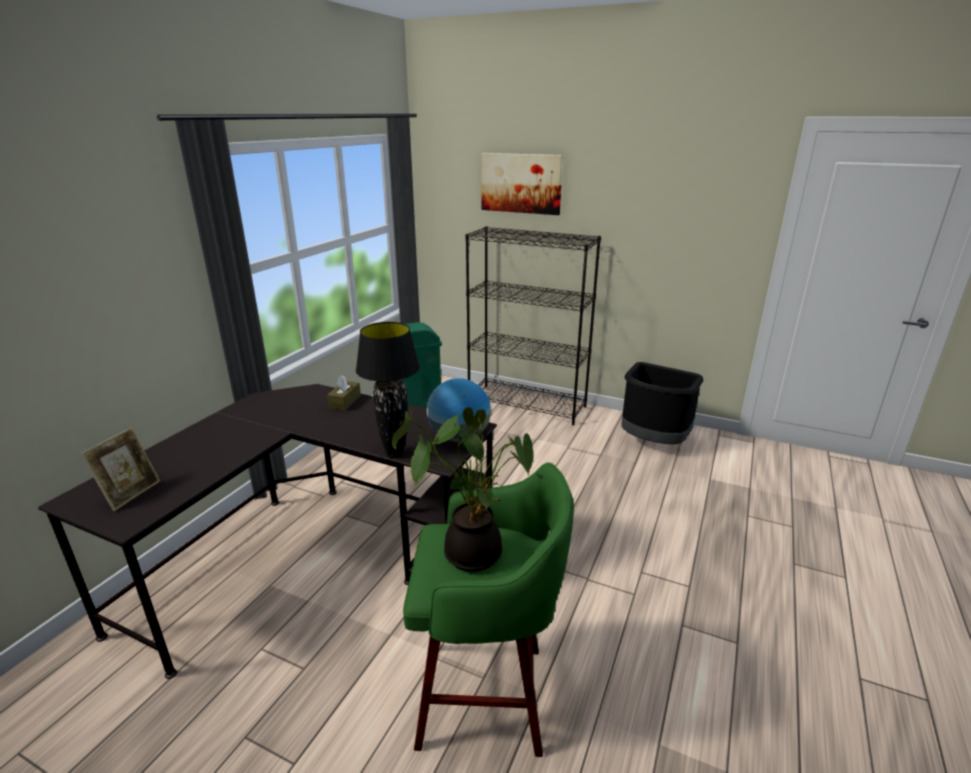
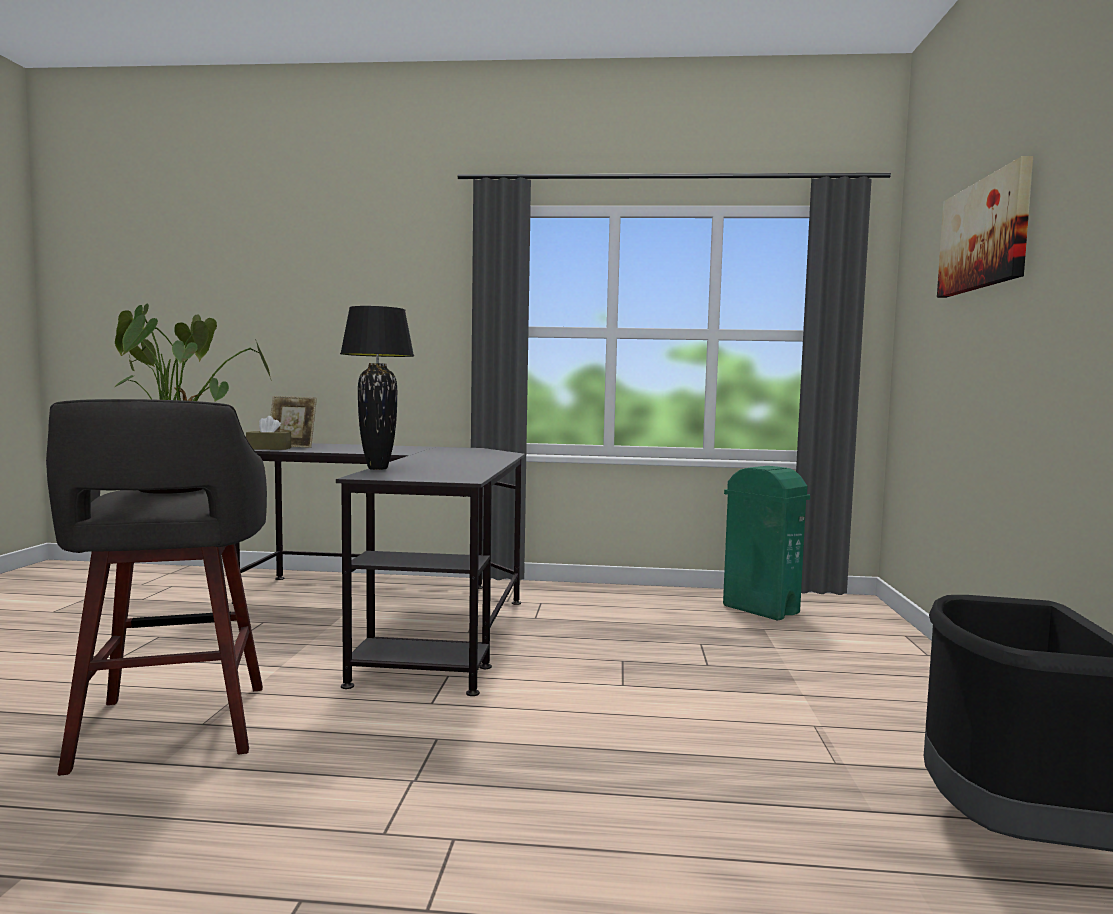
camera: 70 degrees right, 20 degrees down
brown tissue box [327,375,361,410] -> brown tissue box moved to [246,416,291,450]
green stool [403,462,574,757] -> grey stool [46,399,267,776]
globe [427,378,491,443] -> none
black bookcase [465,226,601,425] -> none

